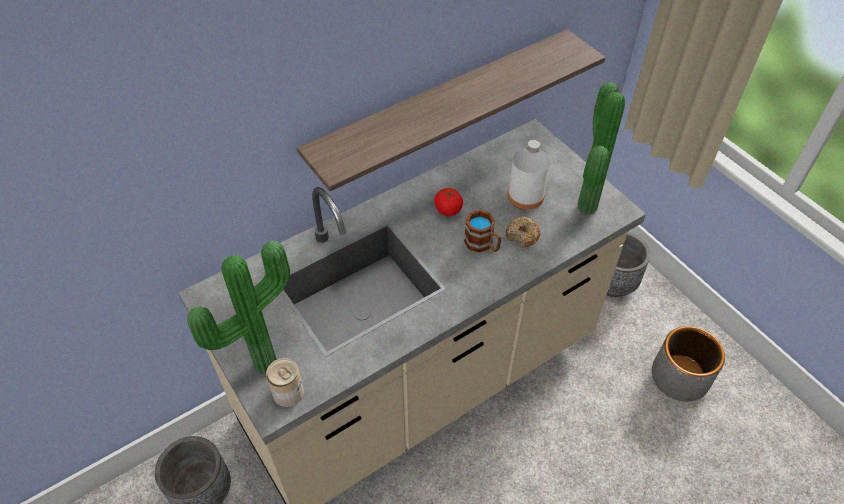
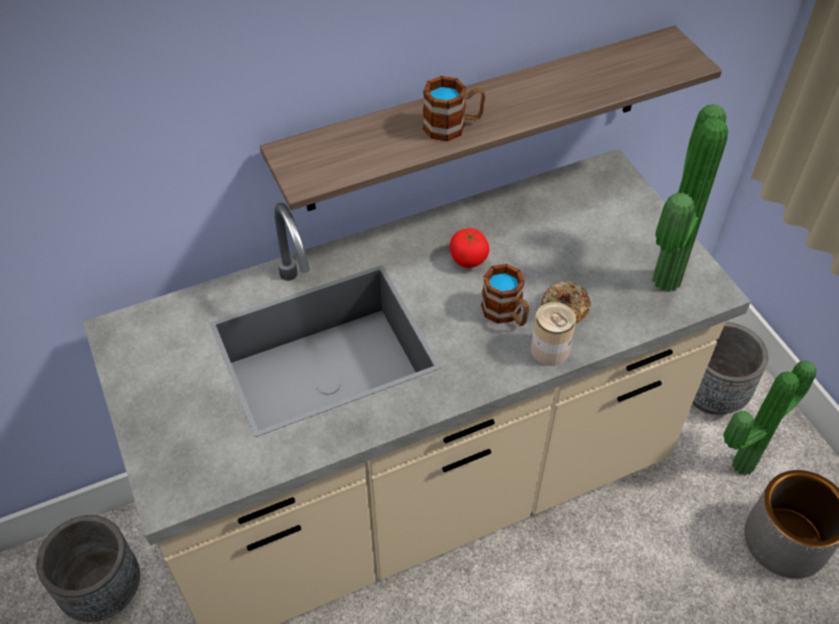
camera: 10 degrees right, 0 degrees up
potted plant [187,240,290,374] -> potted plant moved to [724,360,817,476]
can [266,358,304,407] -> can moved to [531,302,576,366]
white bottle [507,140,550,210] -> none
none -> mug [423,76,485,141]

